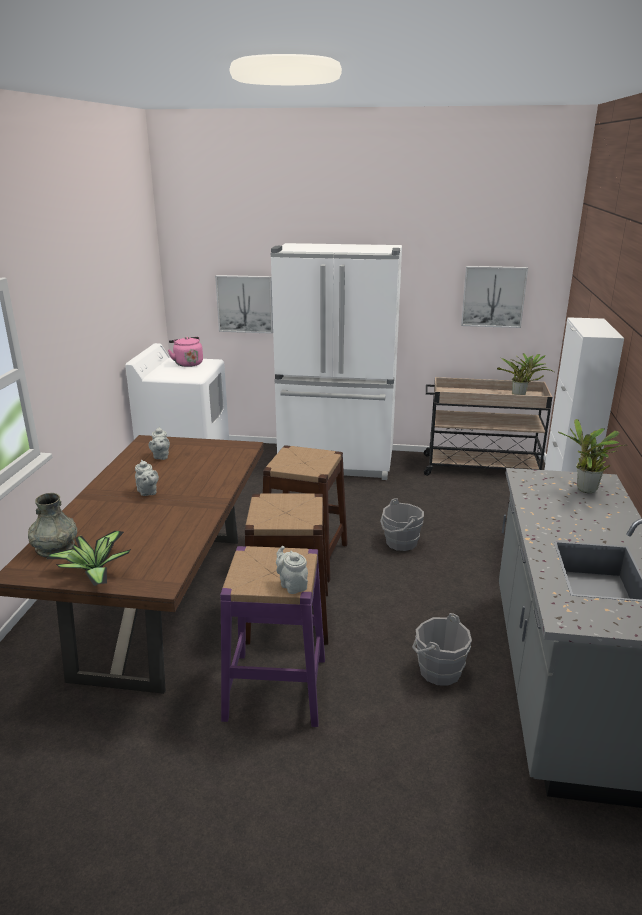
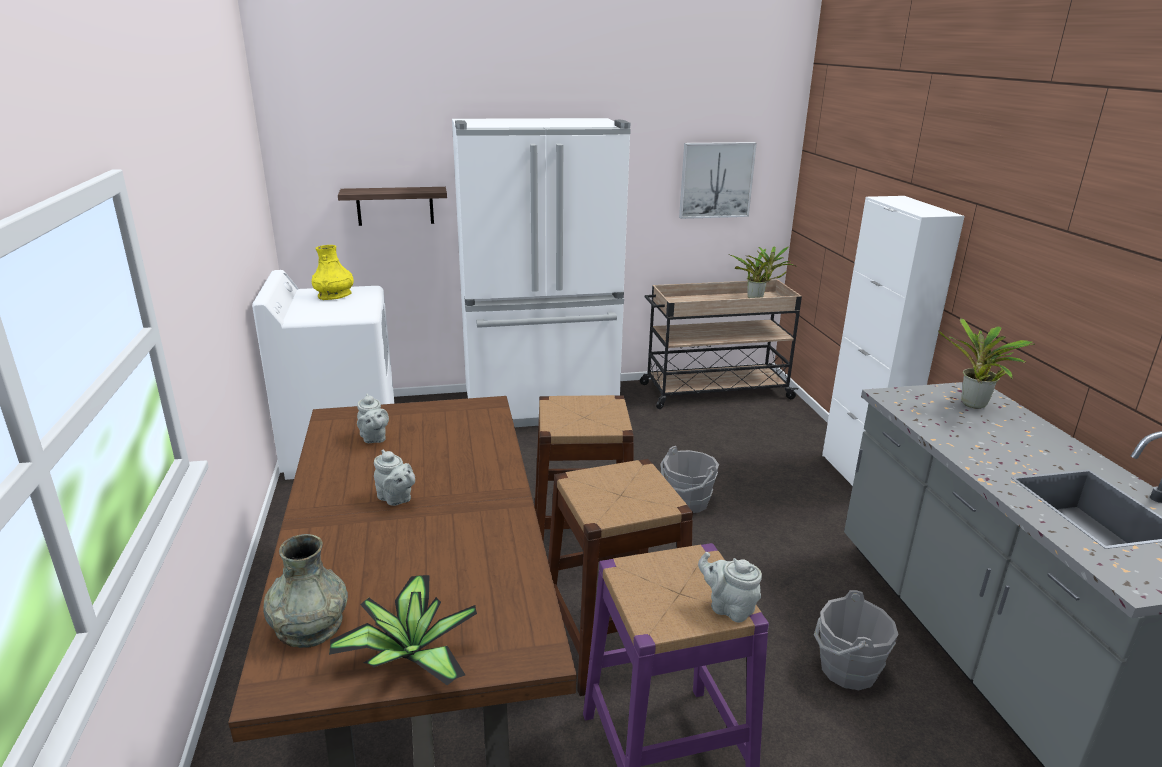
camera: 20 degrees left, 0 degrees up
pink kettle [168,337,203,367] -> yellow vase [312,245,354,300]
picture [215,275,273,334] -> shelf [338,187,447,226]

